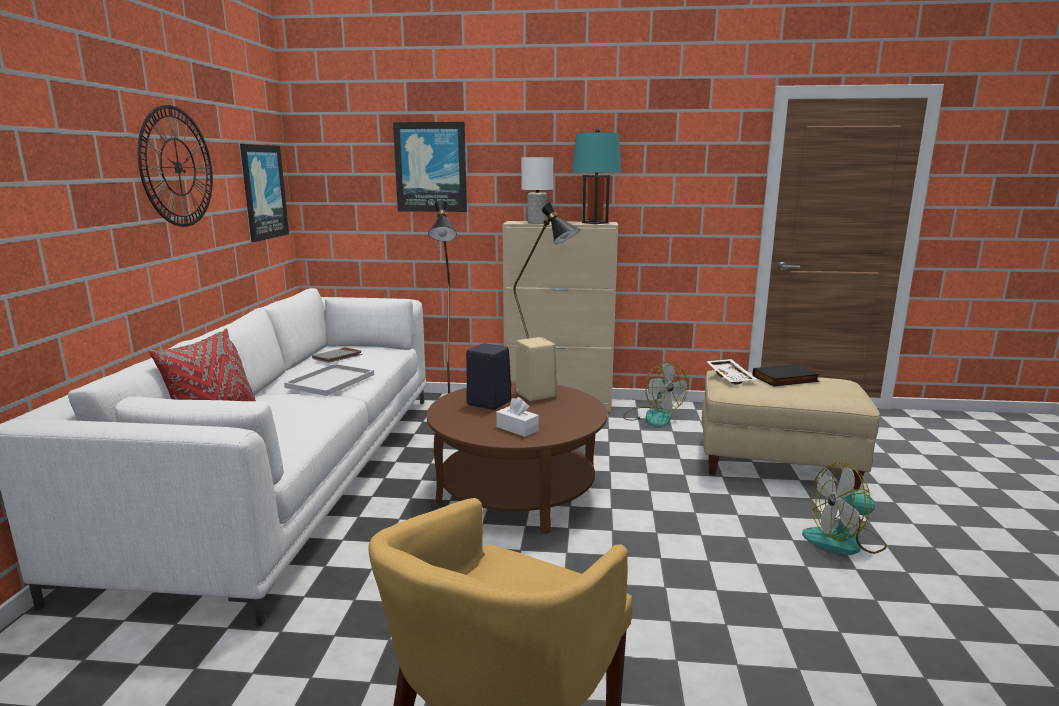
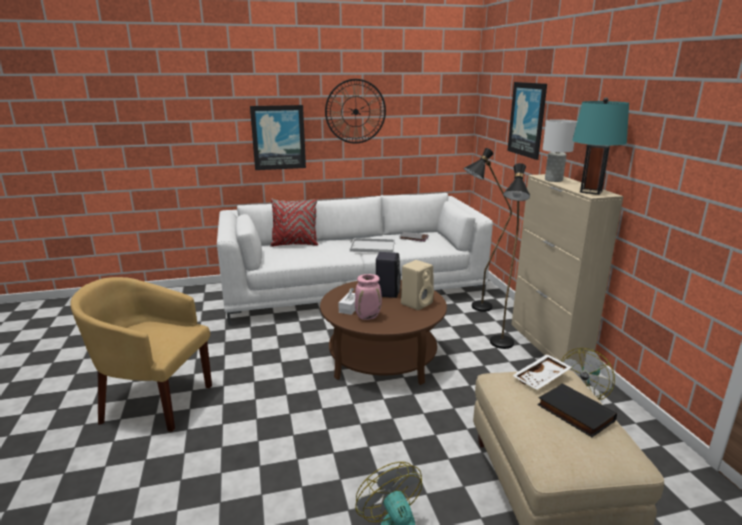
camera: 70 degrees right, 5 degrees up
picture [240,144,289,242] -> picture moved to [250,105,306,170]
none -> pink vase [355,274,382,320]

